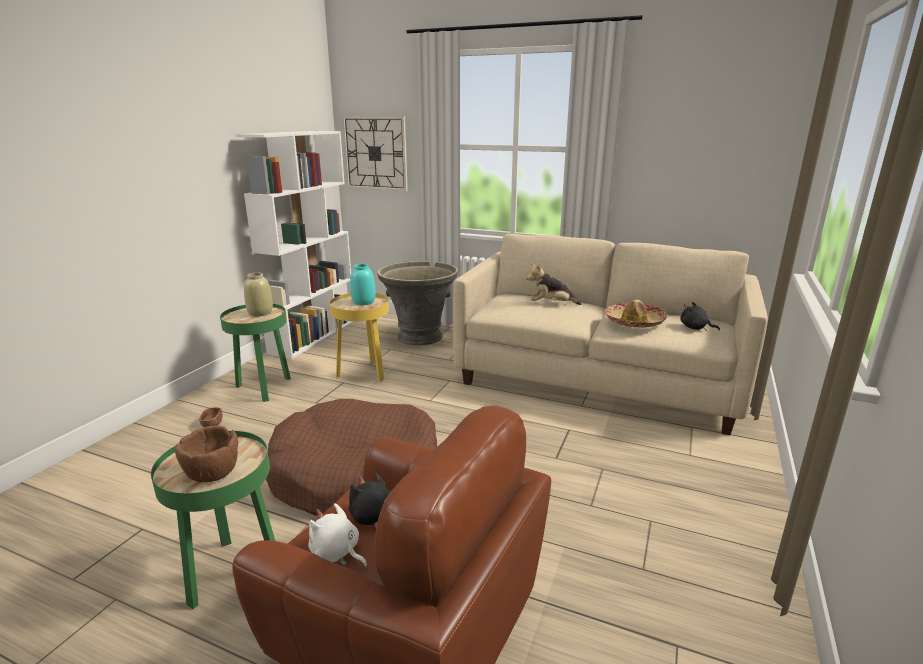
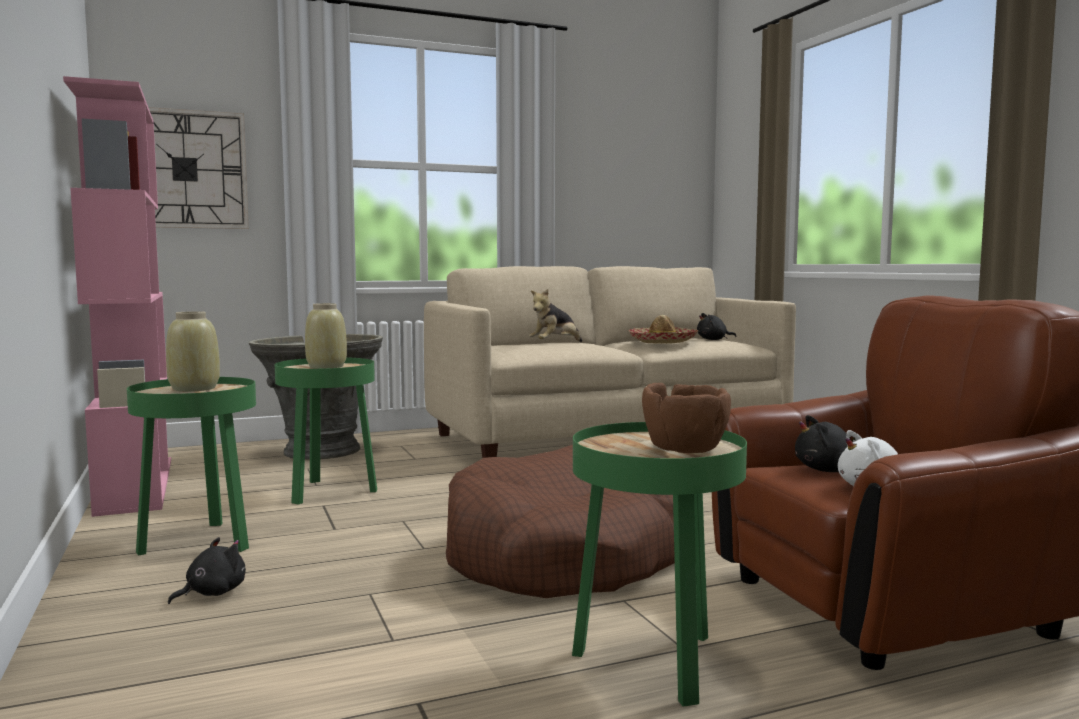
camera: 45 degrees left, 15 degrees down
brown bowl [199,407,223,427] -> black plush toy [168,537,246,604]
white bookcase [235,131,355,359] -> pink bookcase [63,76,171,517]
yellow side table [330,293,389,382] -> green side table [275,357,377,505]
turquoise vase [350,264,376,305] -> beige vase [305,303,347,369]

